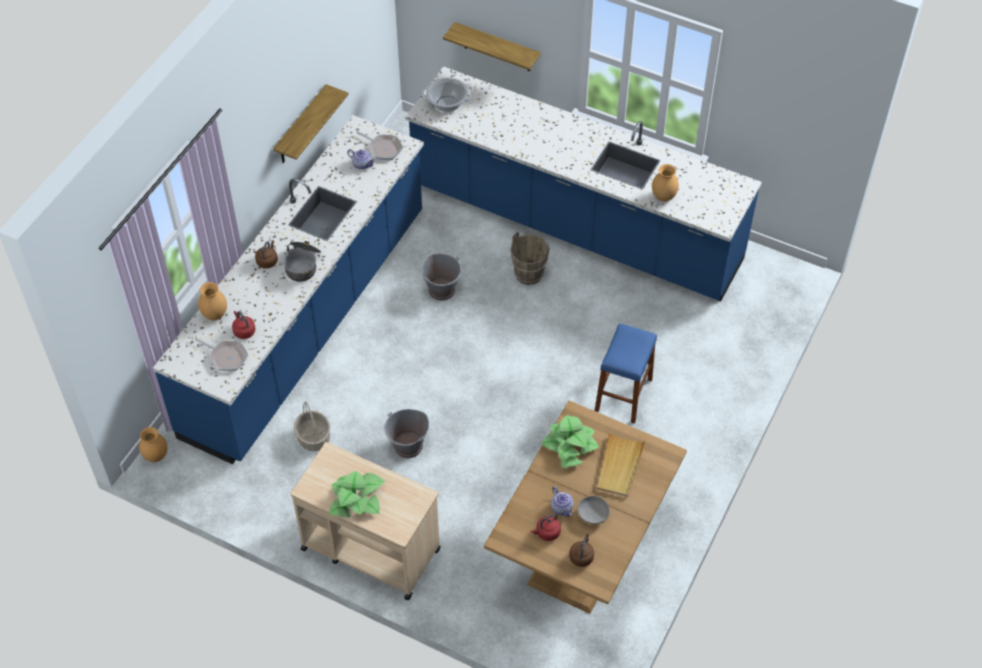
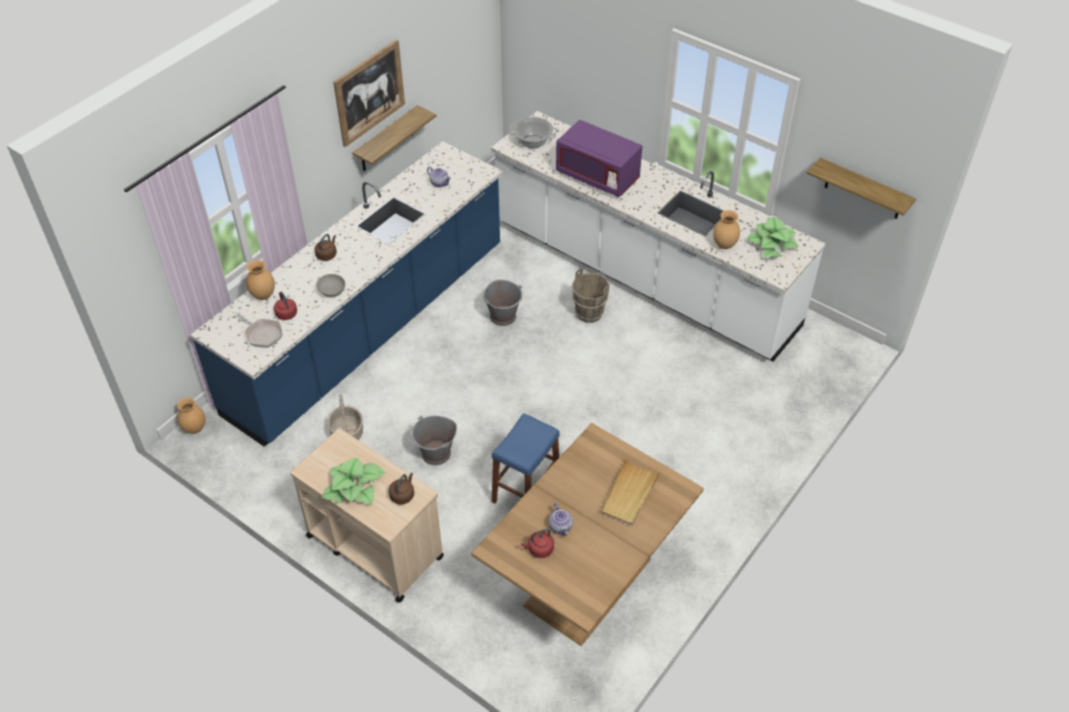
camera: 10 degrees right, 5 degrees down
cooking pot [283,241,321,282] -> none
frying pan [356,131,403,160] -> none
blue counter [405,66,762,301] -> white counter [491,111,826,361]
shelf [443,22,541,71] -> shelf moved to [807,158,916,219]
potted plant [541,415,599,468] -> potted plant moved to [746,217,799,257]
brown kettle [569,534,594,567] -> brown kettle moved to [389,473,414,505]
grey bowl [577,496,610,525] -> grey bowl moved to [316,274,345,297]
blue stool [595,323,657,424] -> blue stool moved to [492,413,559,504]
none -> picture [333,39,405,147]
none -> purple microwave [556,120,642,197]

